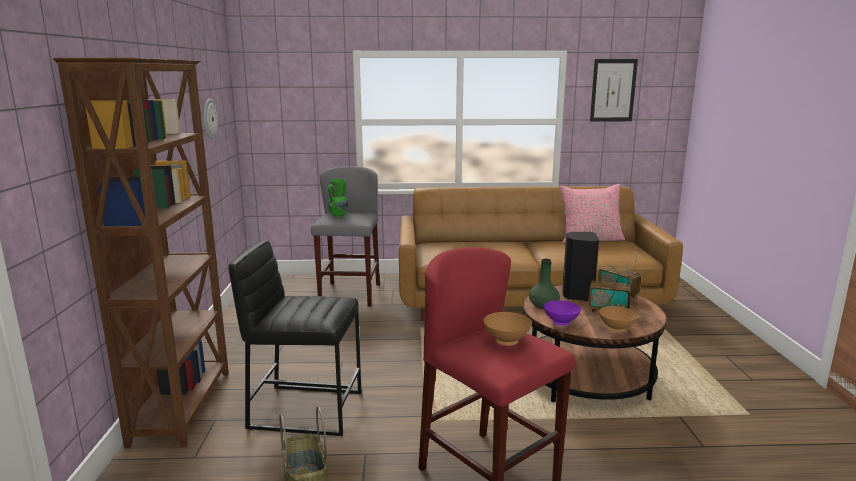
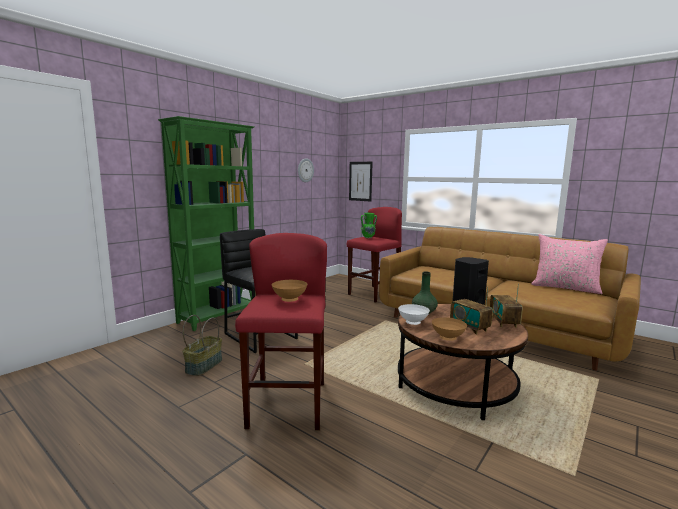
camera: 40 degrees right, 5 degrees down
brown bookcase [53,58,229,448] -> green bookcase [158,116,254,331]
grey stool [311,166,380,307] -> red stool [347,207,402,303]
purple bowl [544,300,581,326] -> white bowl [398,304,430,325]
picture [590,59,638,121] -> picture moved to [349,162,373,201]

